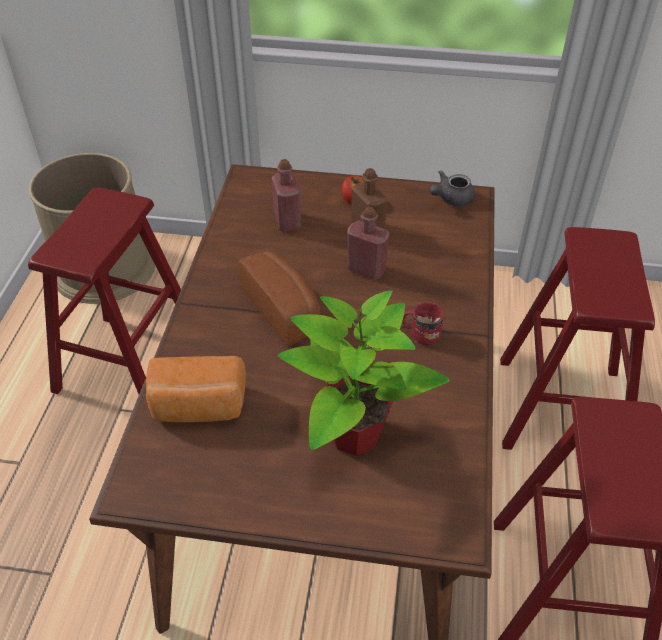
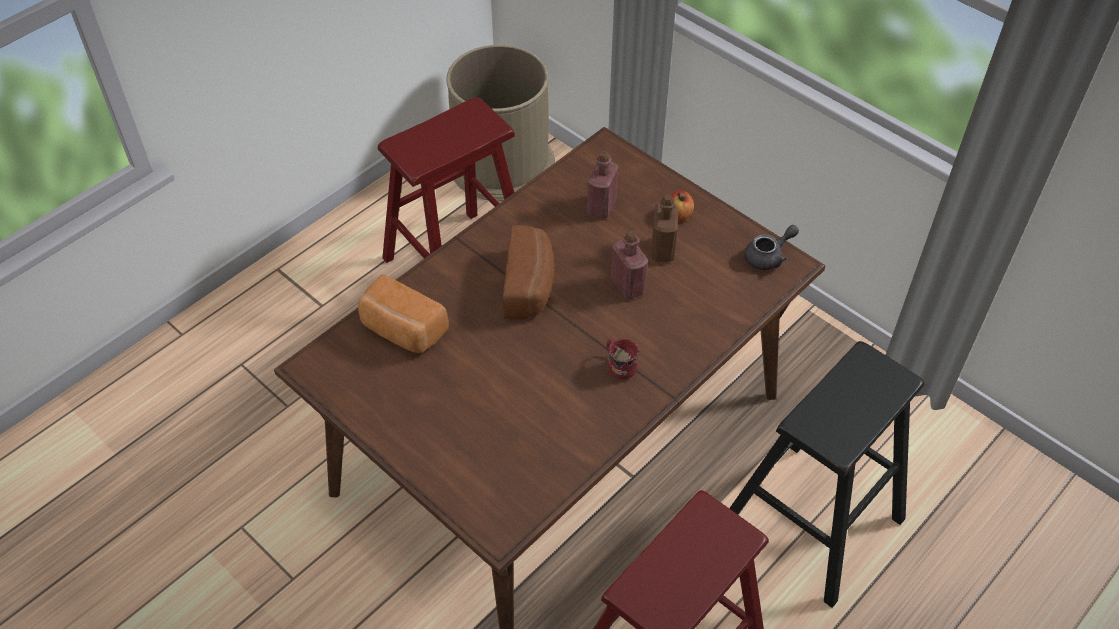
camera: 35 degrees right, 5 degrees up
potted plant [277,290,450,455] -> none
grey teapot [430,170,475,206] -> grey teapot turned 150 degrees clockwise [744,225,799,270]
red stool [500,227,655,450] -> black stool [729,341,925,608]

